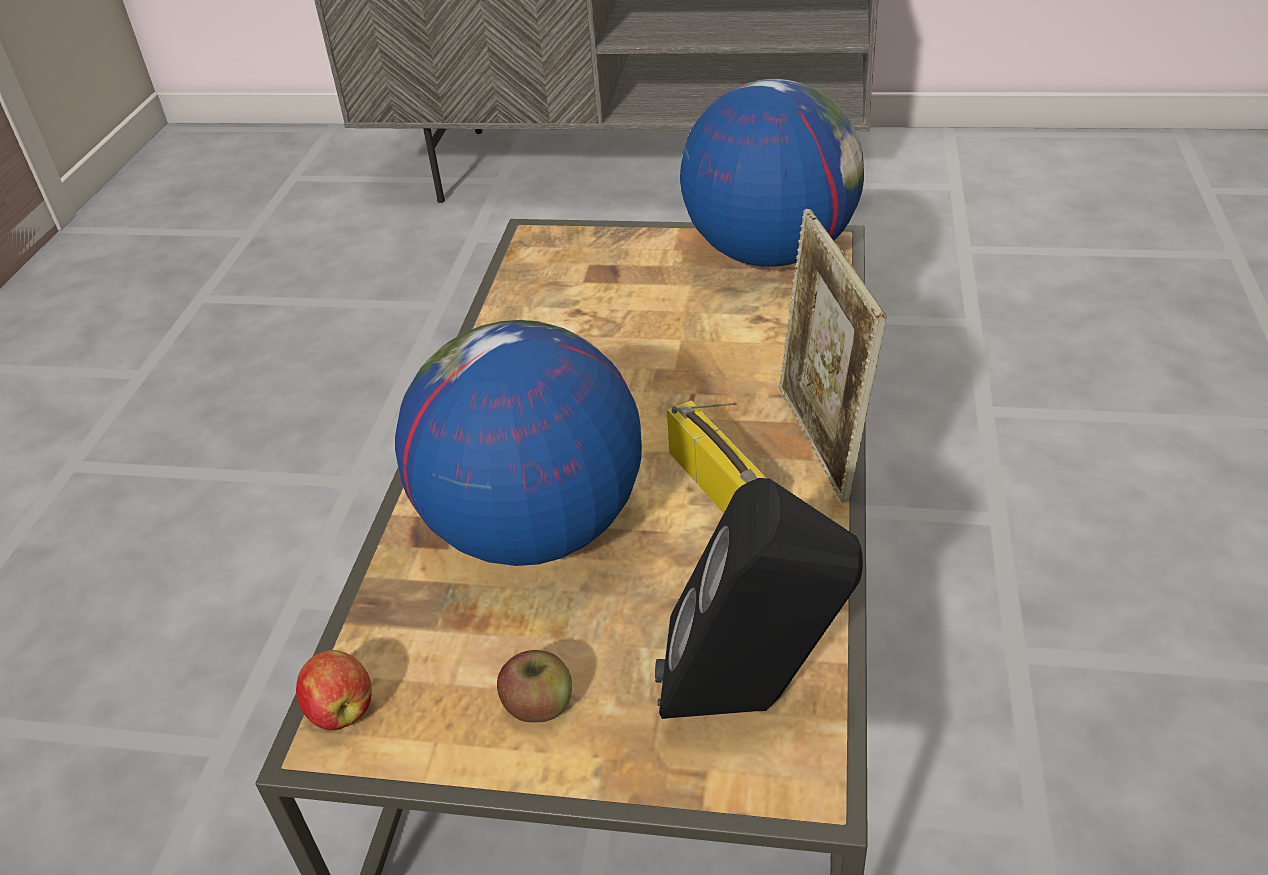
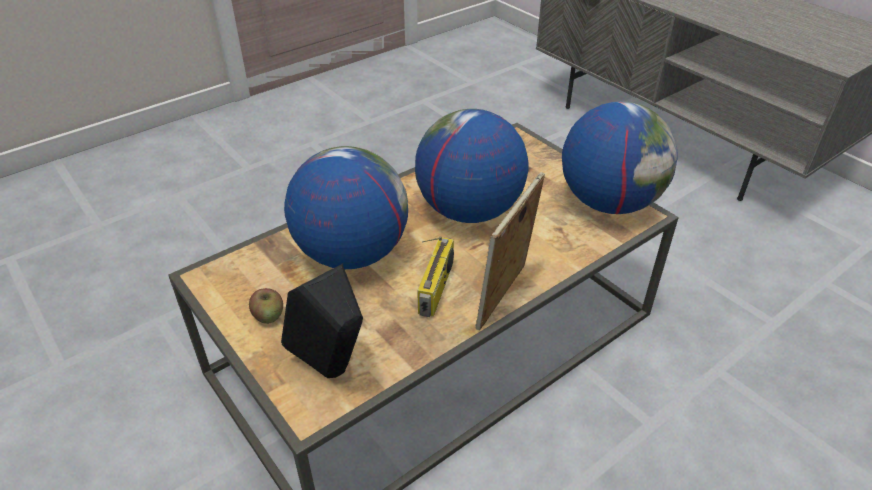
camera: 40 degrees right, 0 degrees up
apple [296,650,372,730] -> none
none -> globe [415,109,529,223]

